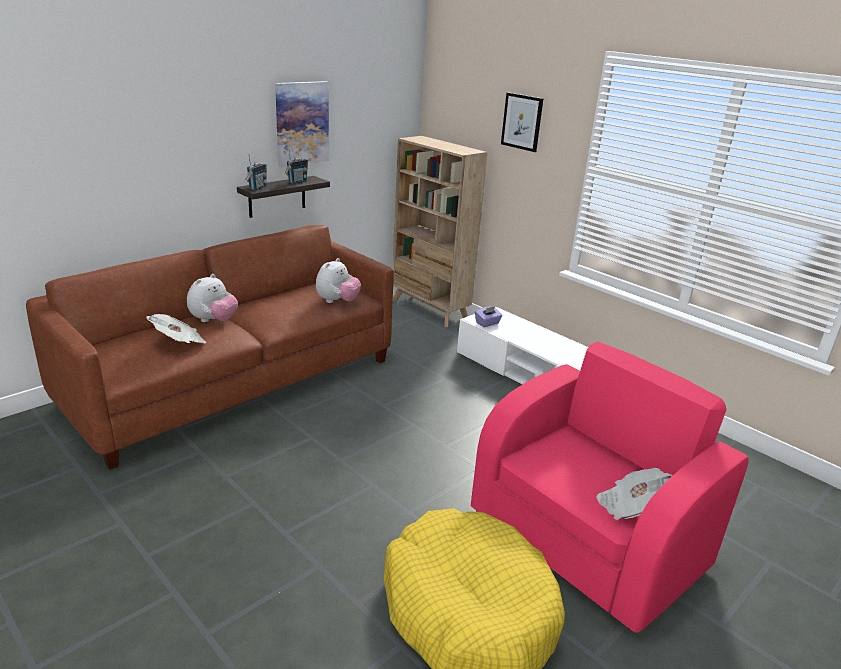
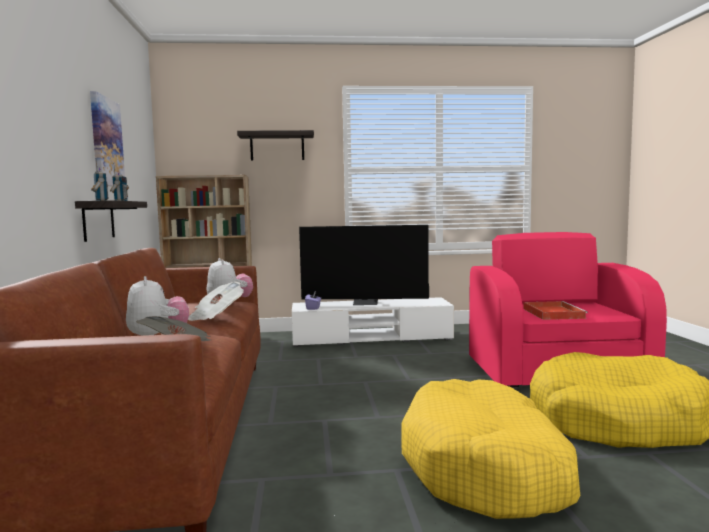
camera: 50 degrees left, 20 degrees down
picture [501,92,543,152] -> shelf [237,130,314,161]
newspaper [596,468,673,520] -> newspaper moved to [188,282,244,321]
none -> television [299,225,429,305]
none -> yellow dog bed [401,379,580,519]
none -> red tray [524,301,588,320]

